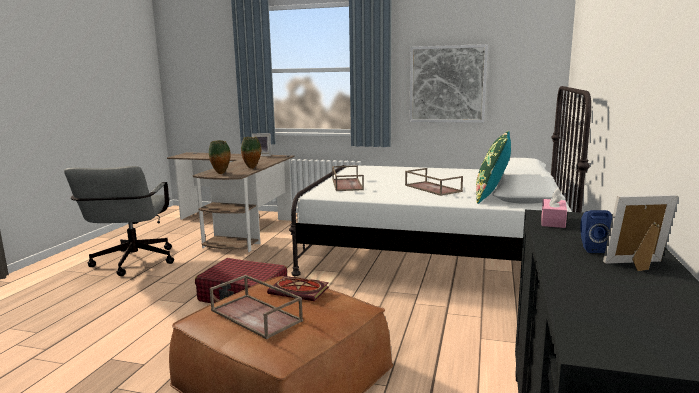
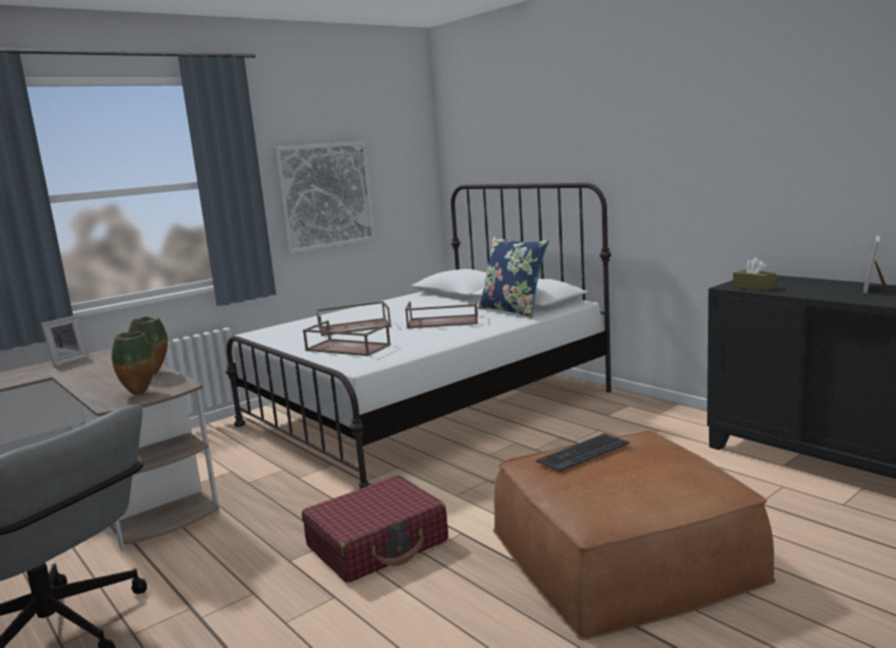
camera: 55 degrees left, 0 degrees up
brown tray [209,275,303,339] -> brown tray moved to [316,301,391,336]
book [267,276,329,301] -> keyboard [536,433,629,472]
green pillow [476,131,511,204] -> blue pillow [478,237,549,319]
pink tissue box [541,188,567,228] -> brown tissue box [733,258,776,291]
blue speaker [580,210,612,253] -> none

